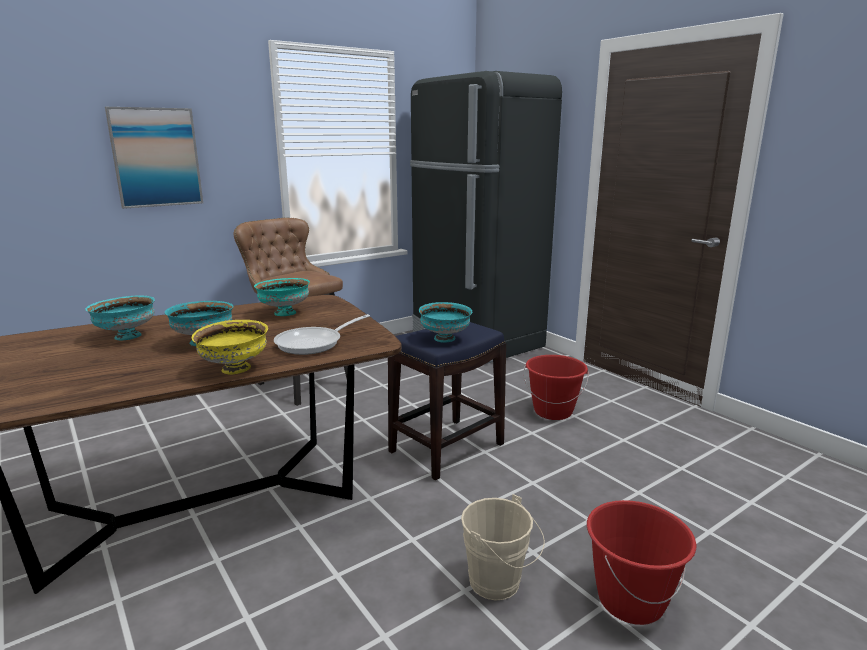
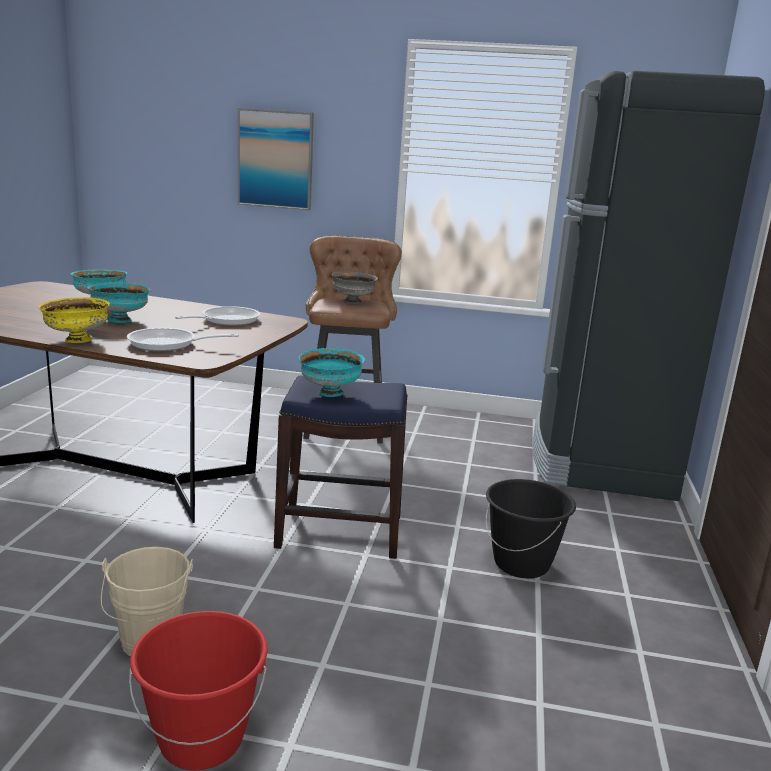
camera: 45 degrees right, 0 degrees up
turquoise bowl [254,278,310,316] -> frying pan [175,306,260,326]
red bucket [524,355,589,420] -> black bucket [486,479,576,578]
none -> grey bowl [332,271,378,304]

